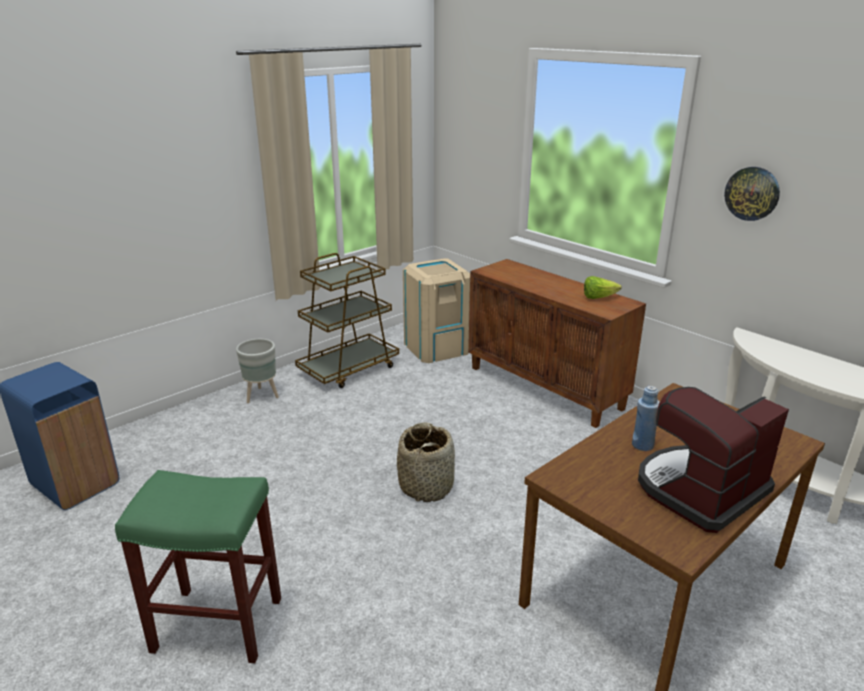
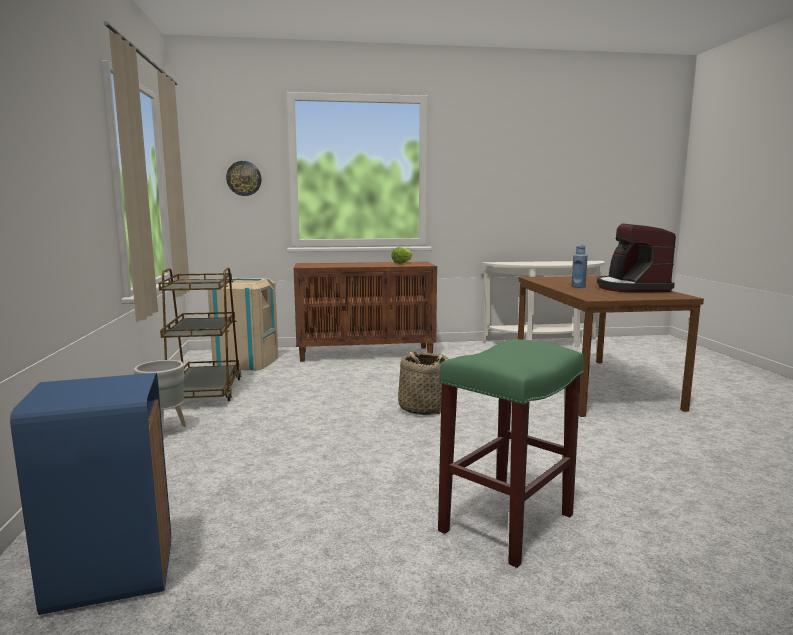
camera: 55 degrees left, 15 degrees down
wall clock [724,167,780,221] -> wall clock moved to [226,161,262,196]

